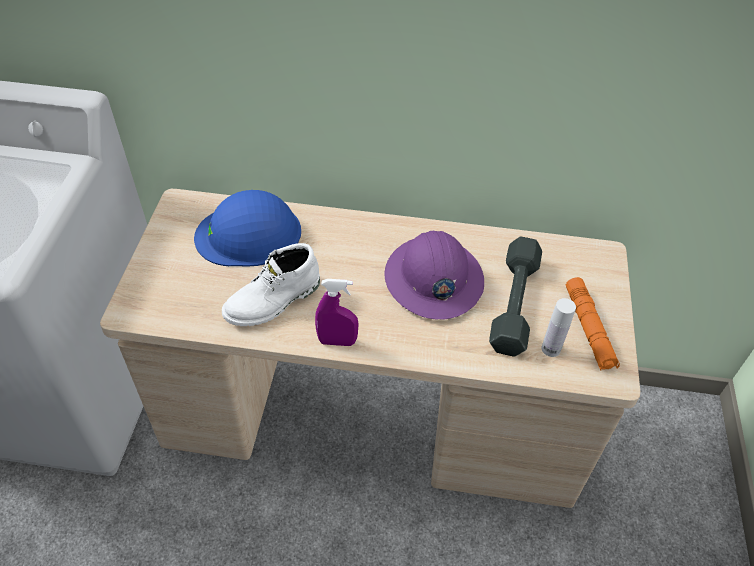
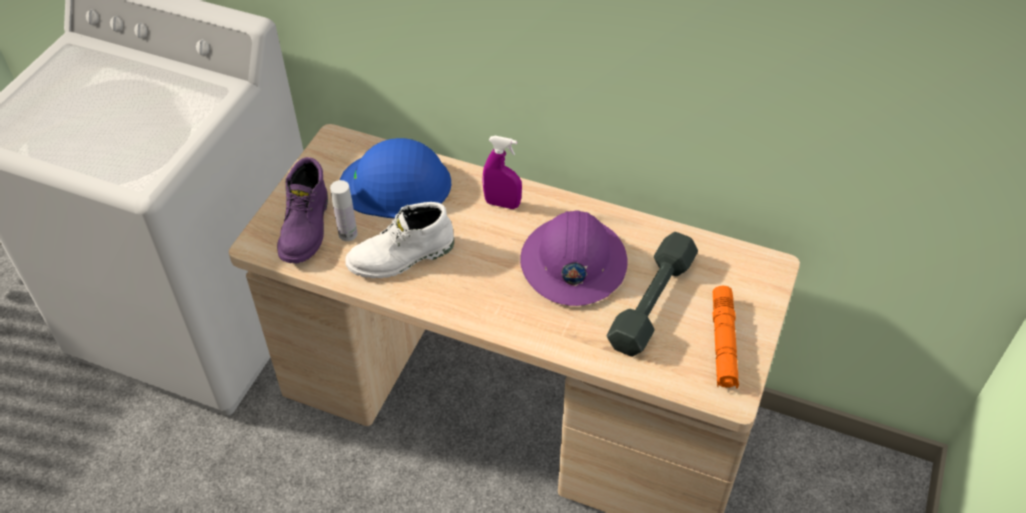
camera: 15 degrees right, 0 degrees up
purple spray bottle [315,279,358,346] -> purple spray bottle moved to [482,136,522,209]
white bottle [541,298,576,357] -> white bottle moved to [330,180,358,241]
none -> purple boot [277,157,328,263]

